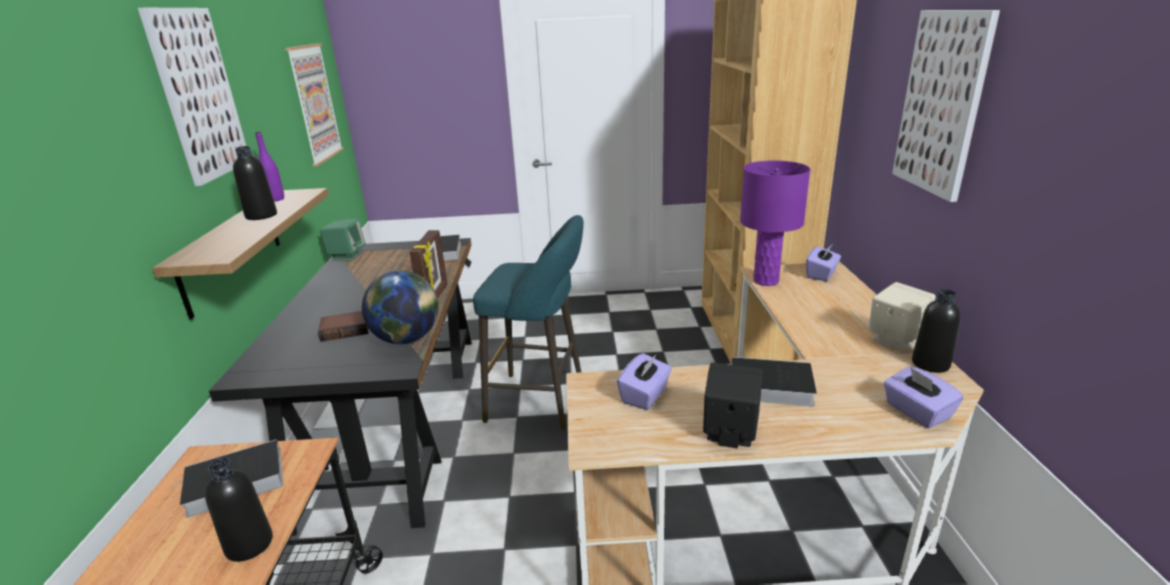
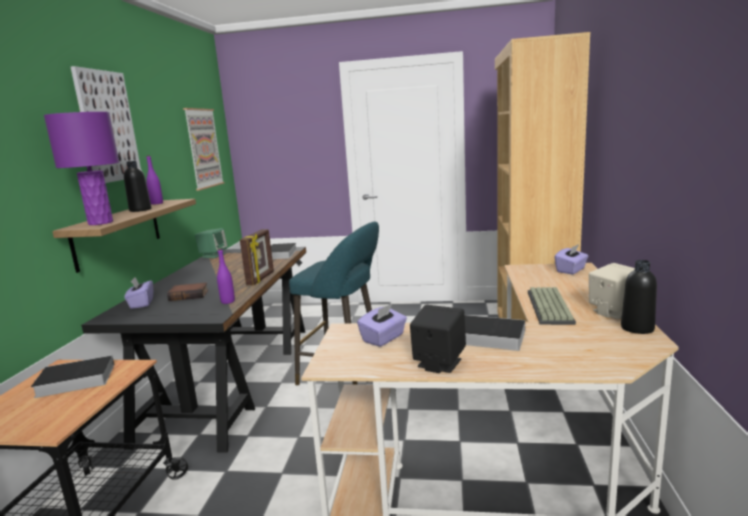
camera: 10 degrees right, 10 degrees down
black bottle [205,458,273,562] -> none
globe [362,270,439,344] -> purple bottle [217,248,235,304]
purple table lamp [740,161,811,286] -> purple table lamp moved to [44,112,119,225]
purple tissue box [883,366,963,428] -> purple tissue box moved to [124,277,153,309]
picture [892,10,1000,202] -> none
none -> keyboard [528,287,576,325]

